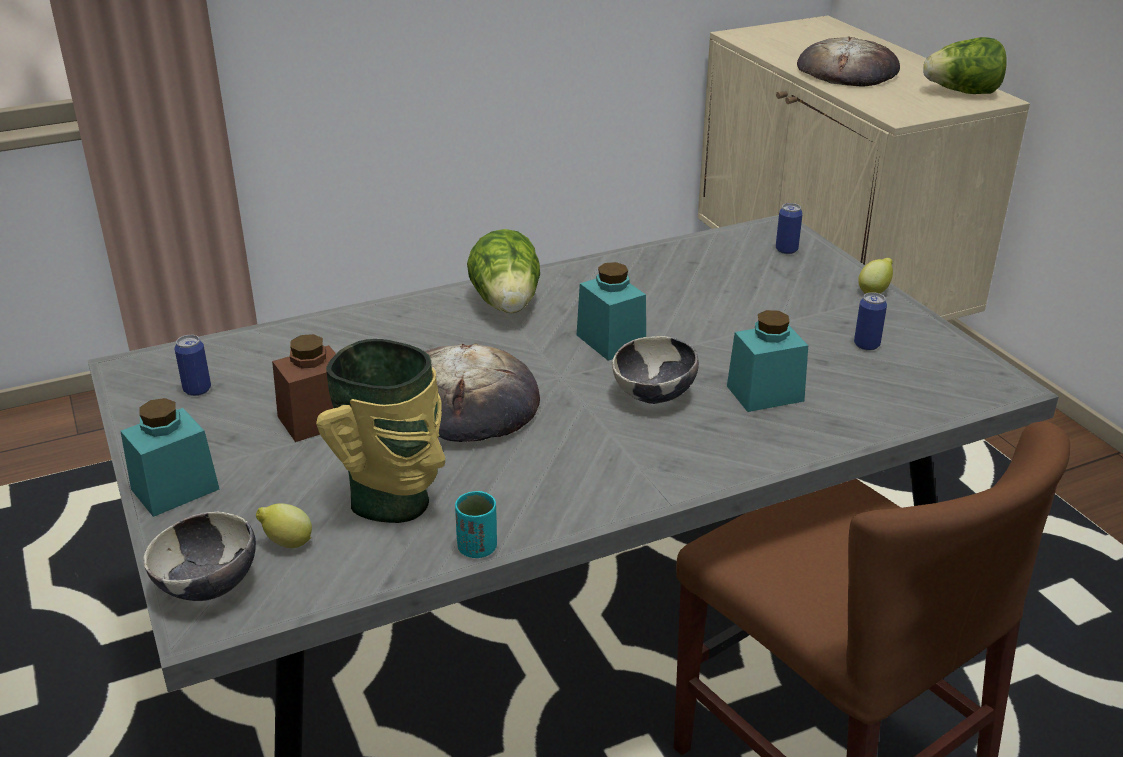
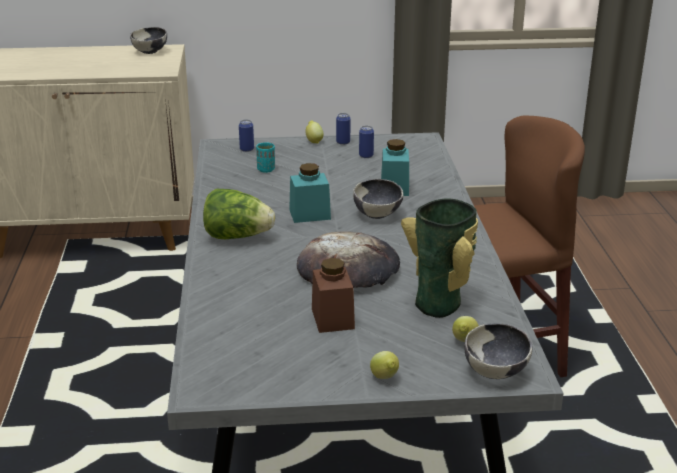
camera: 70 degrees left, 5 degrees down
turquoise jar [120,398,219,517] -> lemon [370,351,399,379]
can [174,335,211,396] -> can moved to [336,113,350,145]
turquoise cup [455,491,497,558] -> turquoise cup moved to [256,142,275,173]
bread [797,37,900,87] -> none
lettuce [923,37,1006,94] -> bowl [130,27,167,54]

